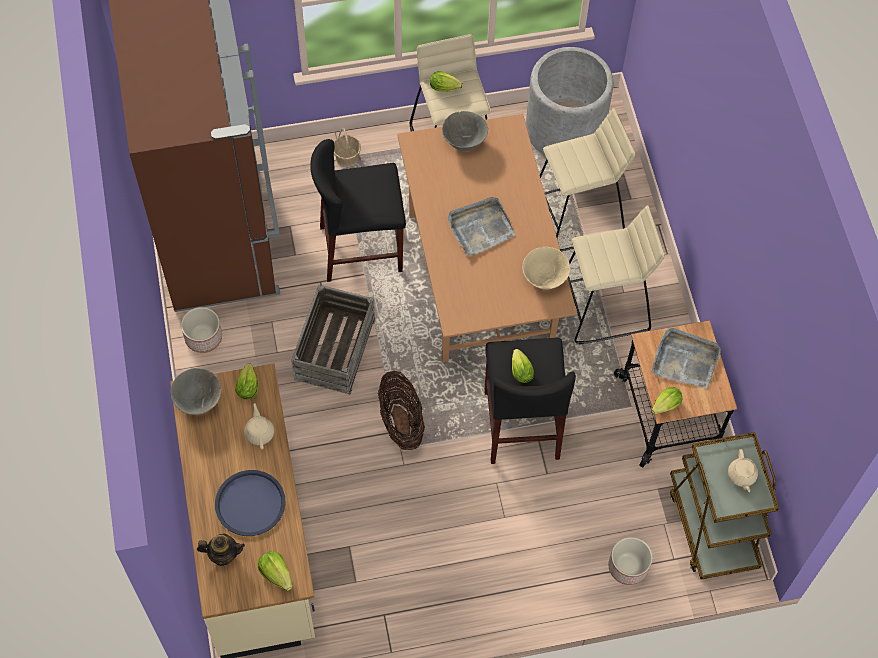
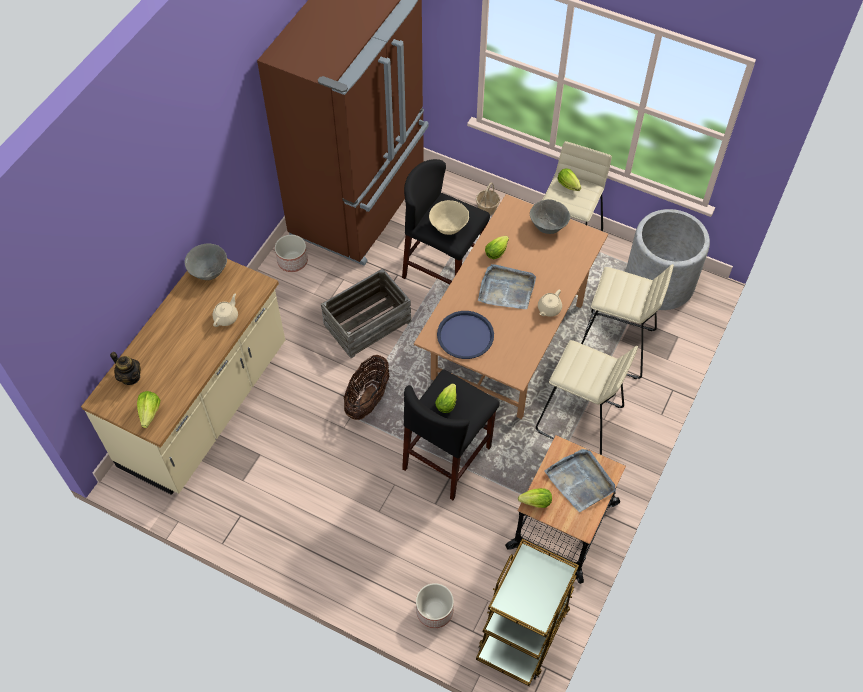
camera: 40 degrees right, 5 degrees down
blue tray [215,470,285,536] -> blue tray moved to [437,311,494,359]
lettuce [235,363,258,399] -> lettuce moved to [485,236,509,259]
beige bowl [523,247,570,290] -> beige bowl moved to [429,200,469,235]
beige teapot [728,449,758,492] -> beige teapot moved to [538,290,562,317]

